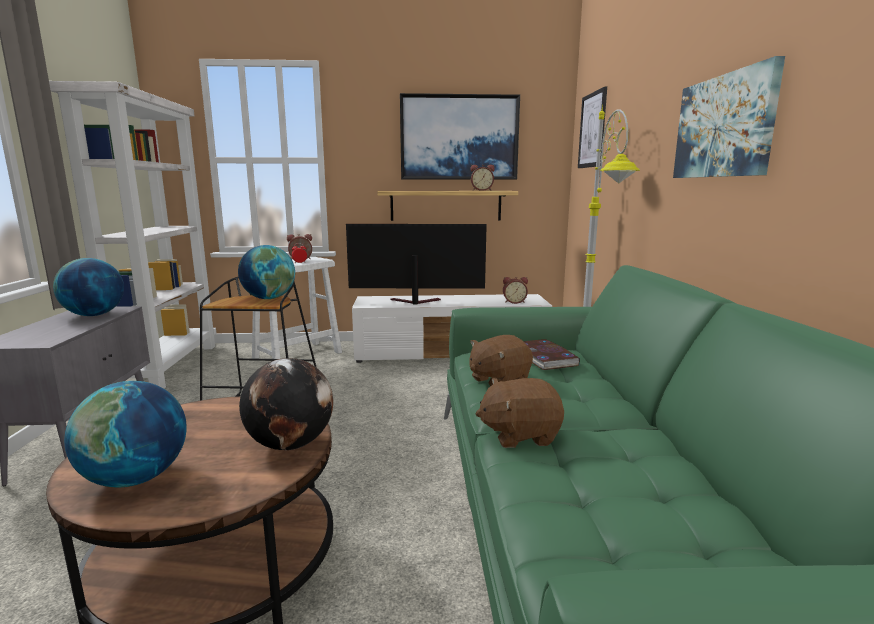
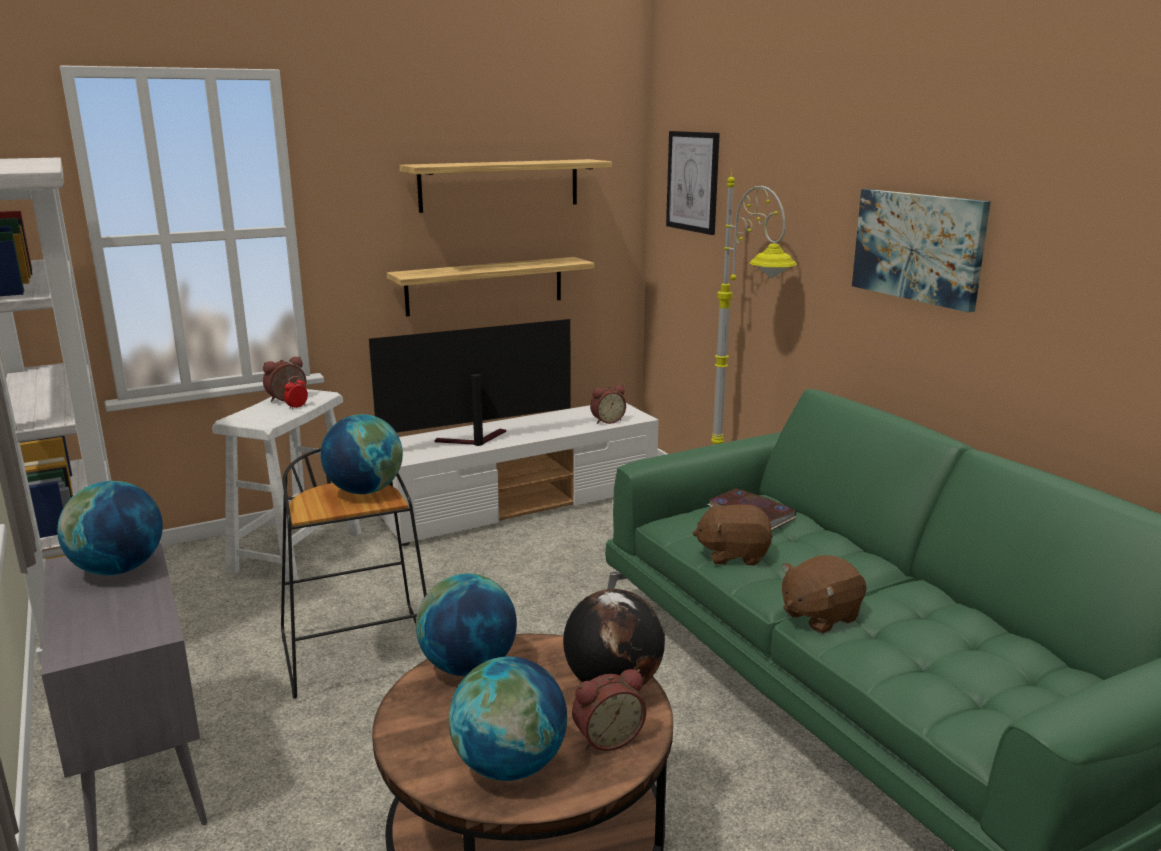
camera: 25 degrees left, 5 degrees up
picture [400,93,520,180] -> shelf [399,159,612,213]
brown plush toy [469,335,533,386] -> brown plush toy turned 60 degrees clockwise [693,502,773,566]
alarm clock [471,165,495,191] -> alarm clock moved to [572,669,646,751]
none -> globe [416,574,517,676]

